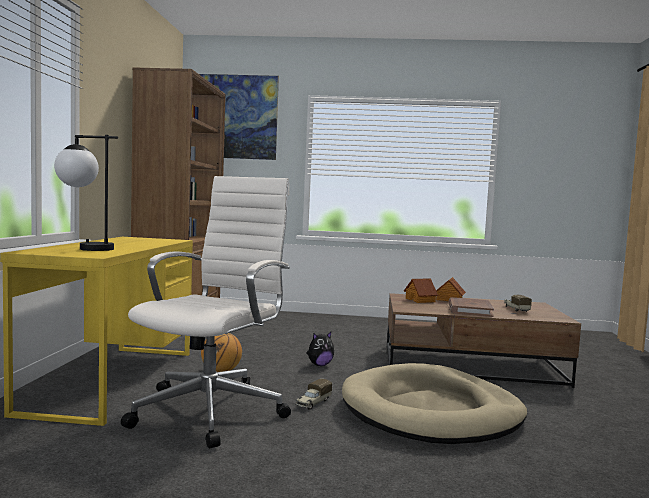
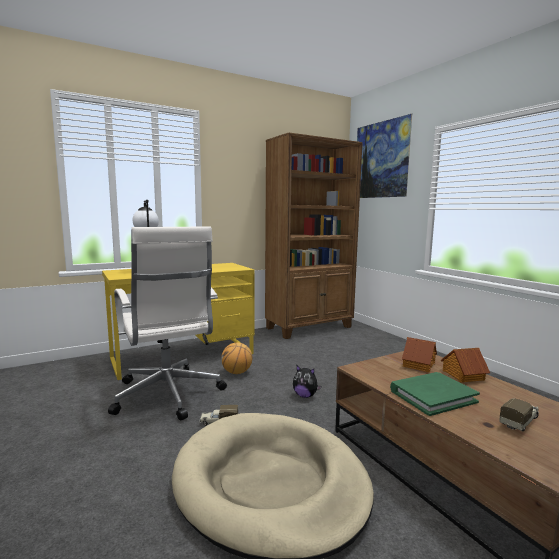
camera: 55 degrees right, 5 degrees up
white office chair [121,176,291,449] -> white office chair turned 75 degrees clockwise [108,226,227,421]
brown book [449,297,494,317] -> green book [390,372,480,416]

